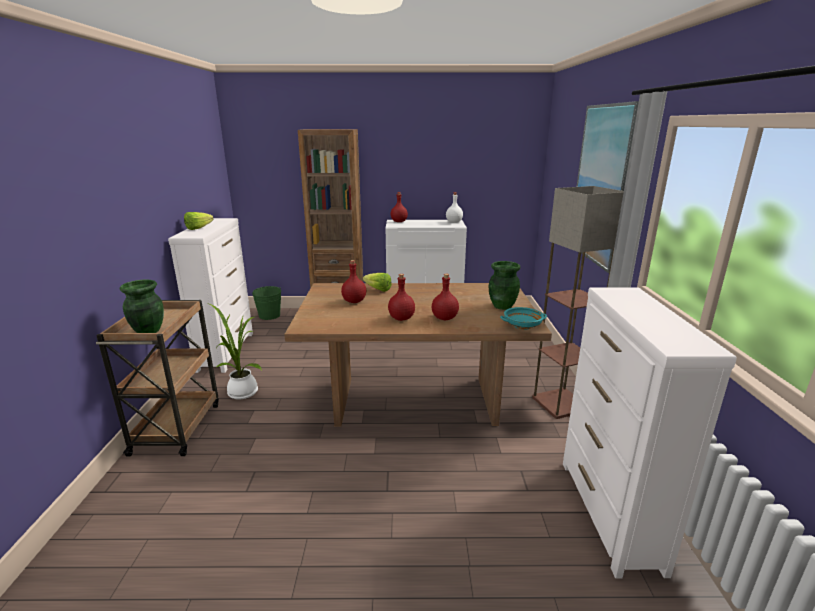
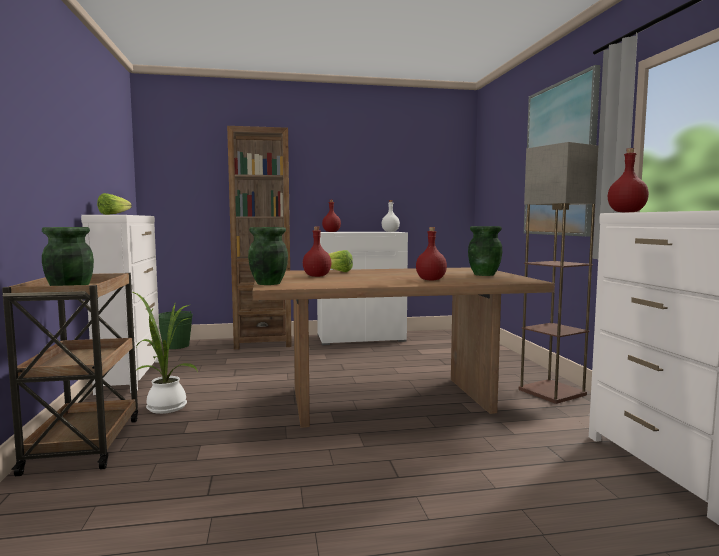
camera: 10 degrees left, 15 degrees down
red bottle [388,274,415,321] -> red bottle moved to [608,148,649,212]
turquoise bowl [500,307,547,330] -> none
none -> green vase [248,227,288,285]

